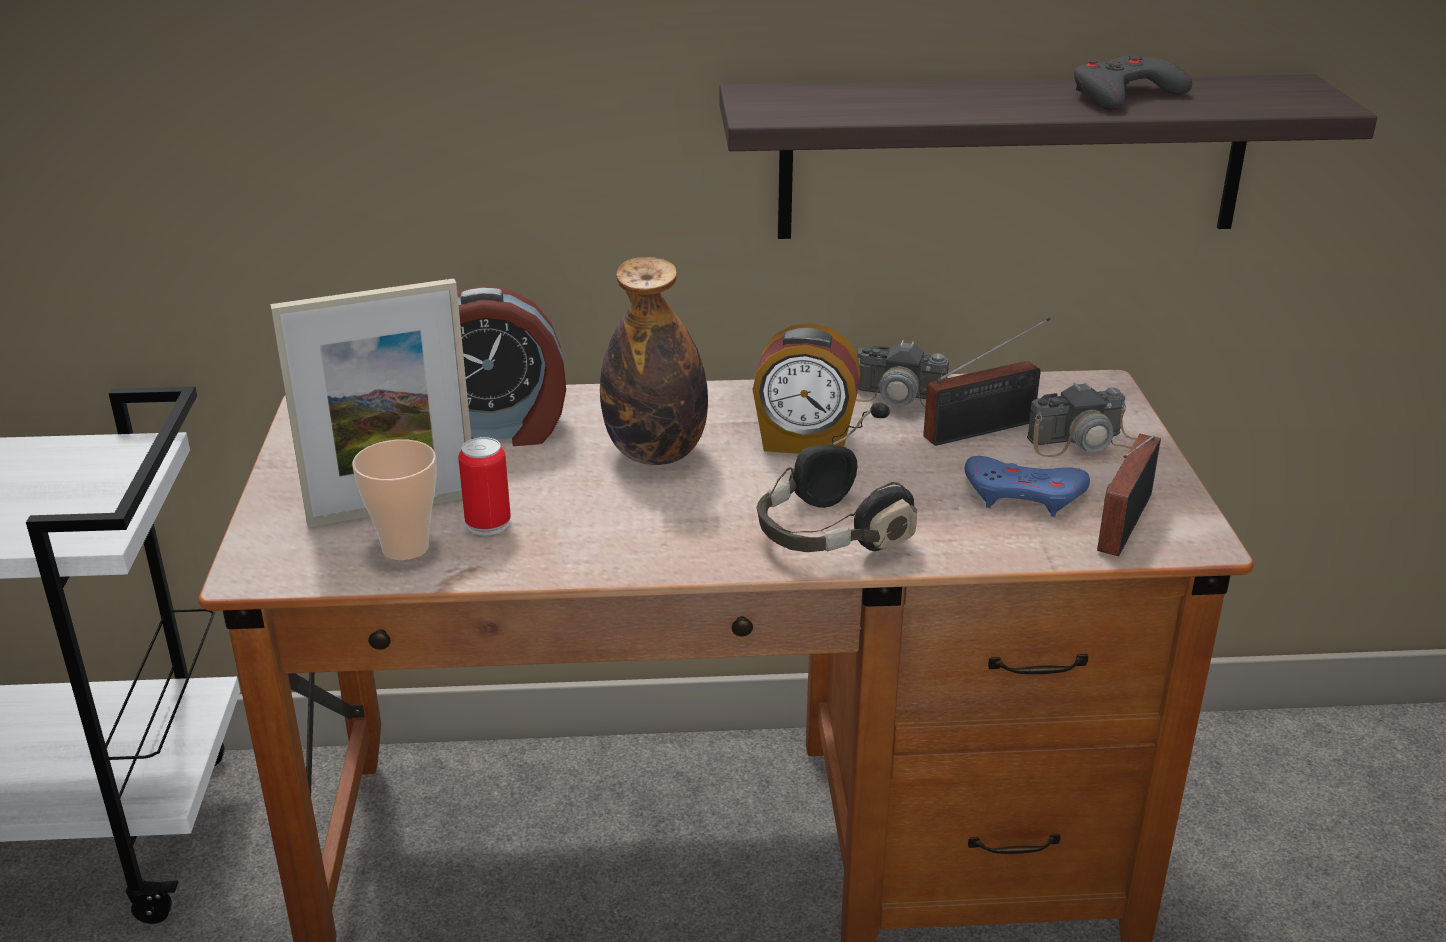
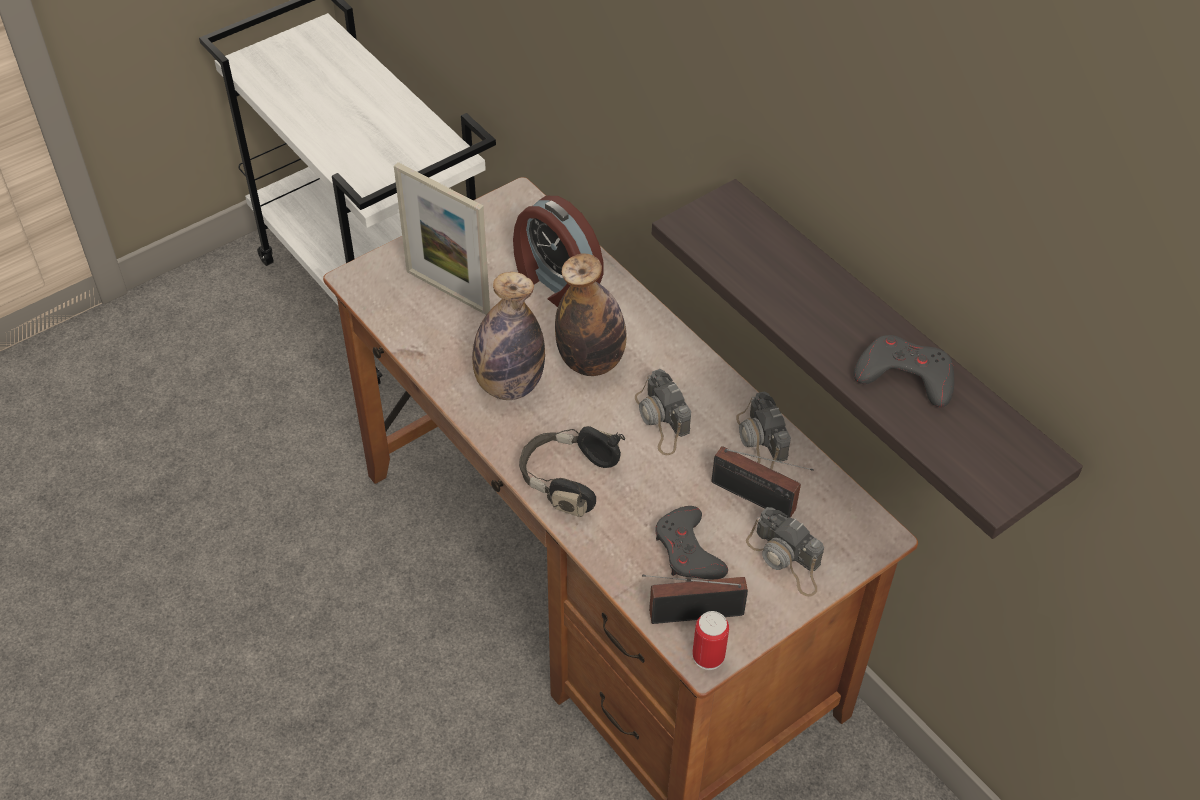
camera: 55 degrees right, 20 degrees up
cup [352,439,437,560] -> none
can [458,437,511,536] -> can moved to [692,611,729,670]
alarm clock [752,323,860,454] -> camera [635,369,691,455]
blue game controller [965,456,1090,517] -> grey game controller [655,506,728,580]
none -> bottle [472,272,545,400]

